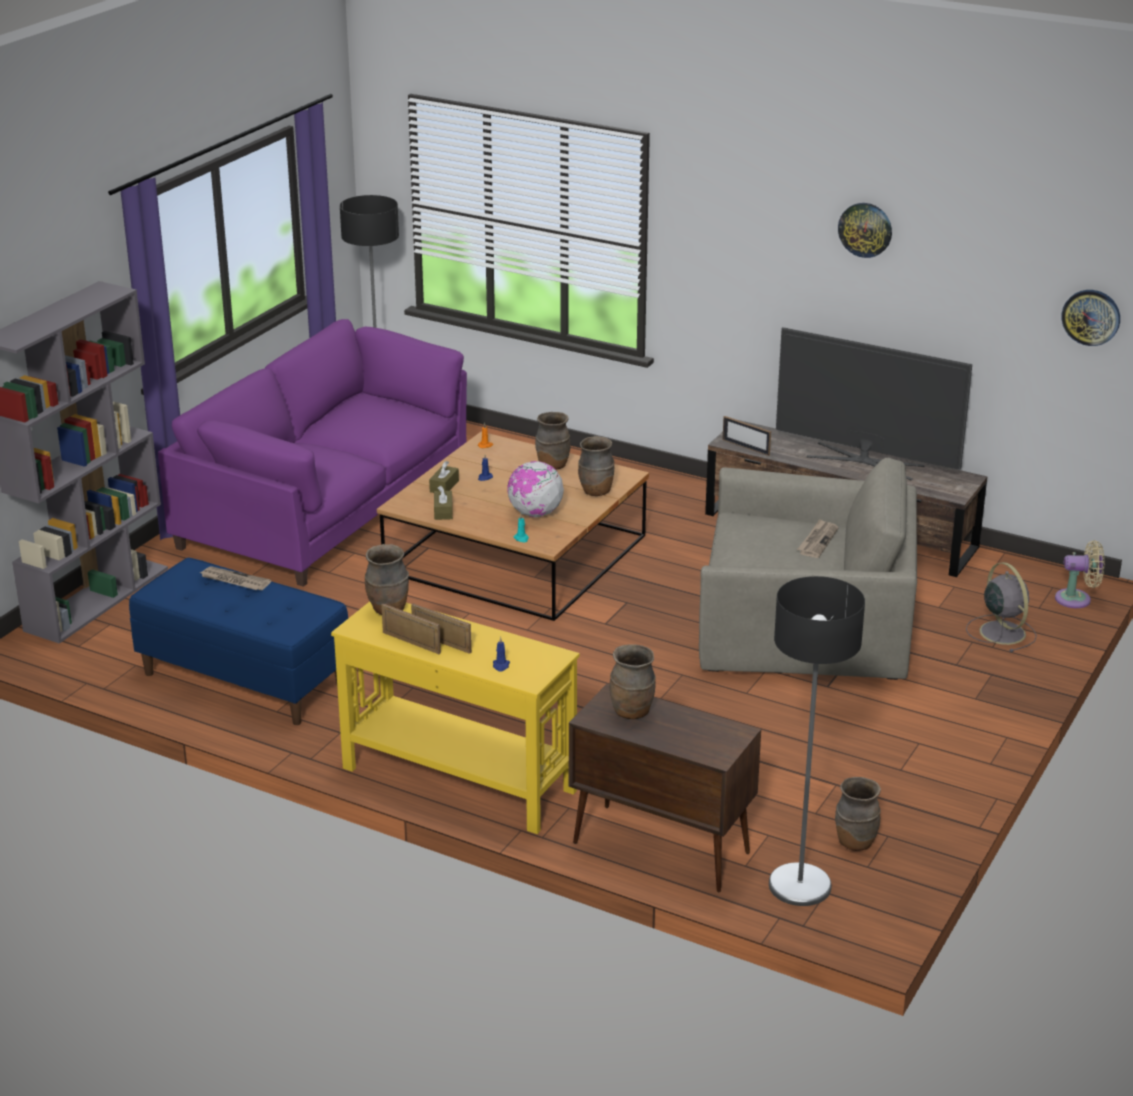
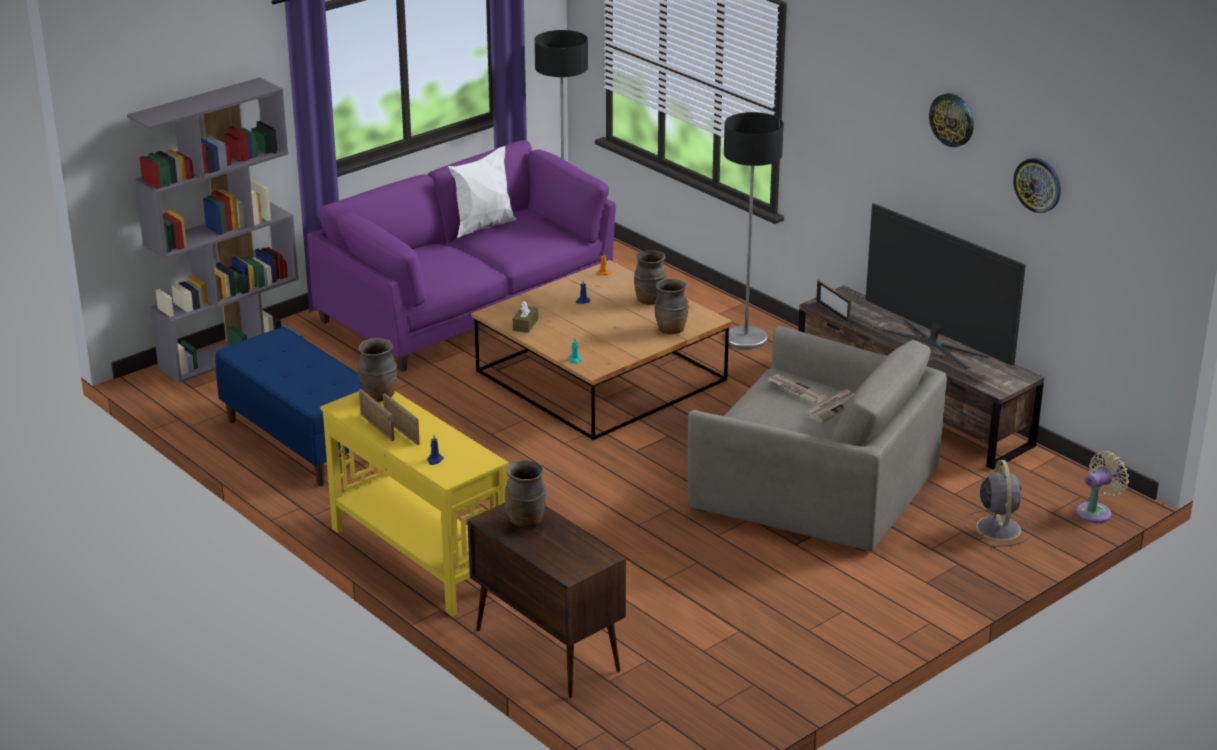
camera: 20 degrees right, 0 degrees up
newspaper [200,566,271,590] -> newspaper moved to [767,374,829,403]
brown tissue box [429,461,459,493] -> none
globe [507,461,564,518] -> none
floor lamp [769,576,865,906] -> floor lamp moved to [724,112,784,349]
brown vase [835,777,881,851] -> none
beige fan [1055,540,1105,608] -> beige fan turned 60 degrees counterclockwise [1076,451,1129,523]
wall clock [1061,290,1120,346] -> wall clock moved to [1013,158,1061,213]
none -> white pillow [448,146,517,238]

